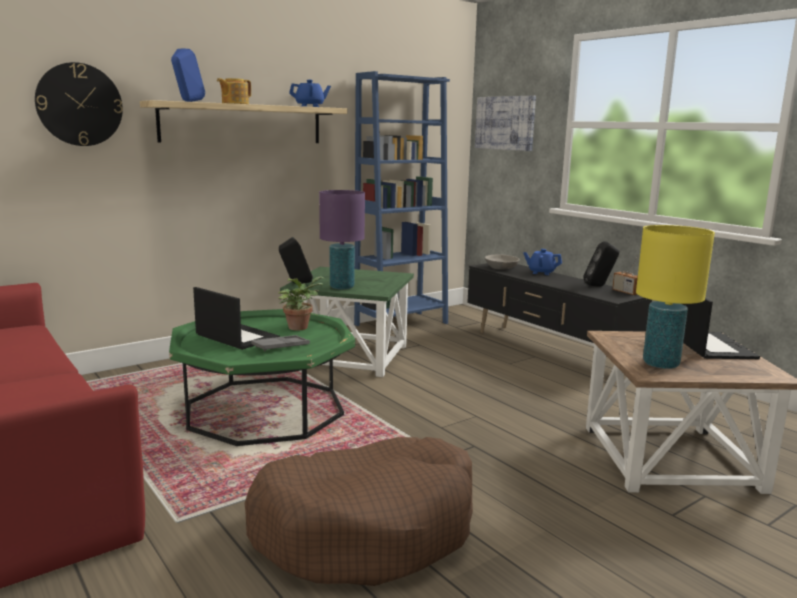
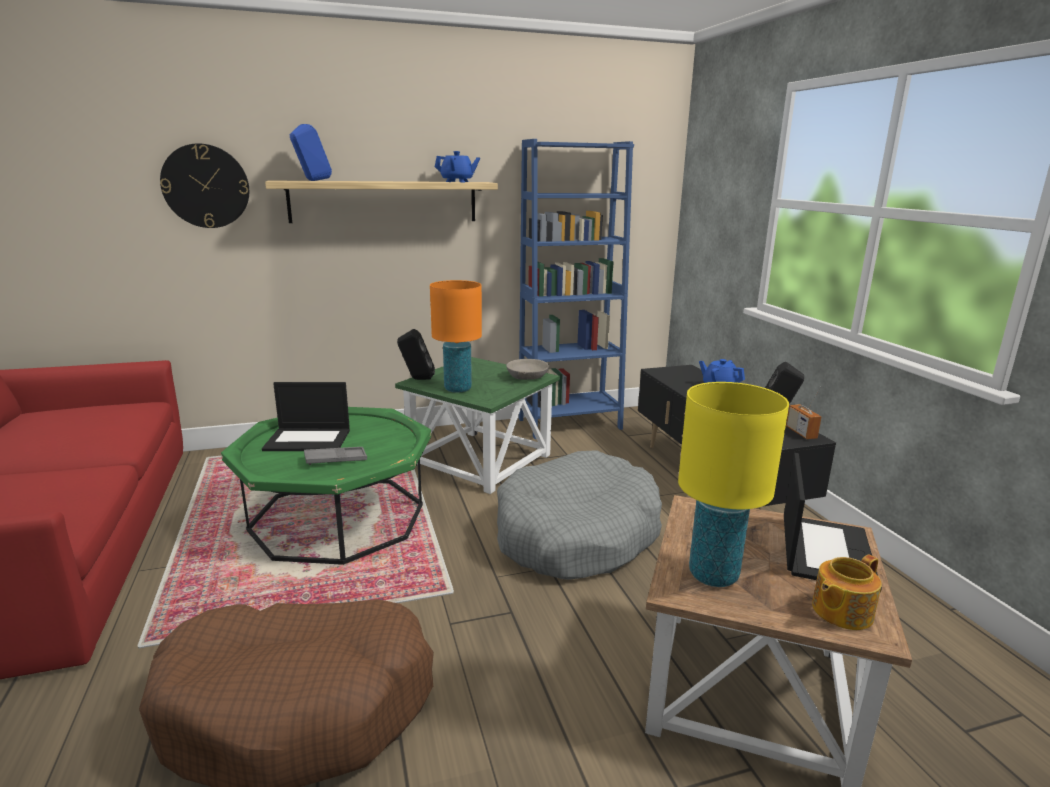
camera: 20 degrees right, 5 degrees up
laptop [193,287,280,350] -> laptop turned 120 degrees clockwise [262,382,350,451]
teapot [217,78,251,104] -> teapot moved to [812,554,882,630]
potted plant [278,276,323,331] -> none
purple table lamp [319,190,365,290] -> orange table lamp [430,280,482,393]
picture [475,96,536,151] -> none
grey bowl [485,255,520,270] -> grey bowl moved to [506,359,549,380]
none -> grey dog bed [497,450,662,580]

